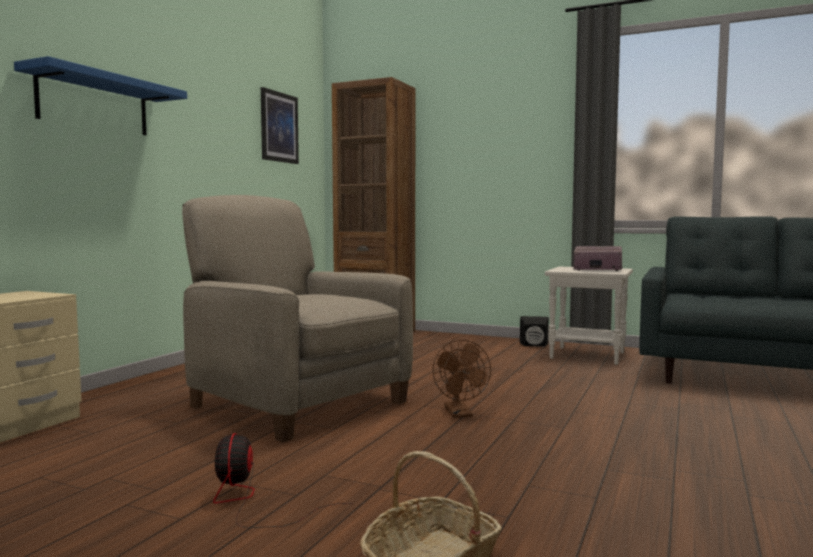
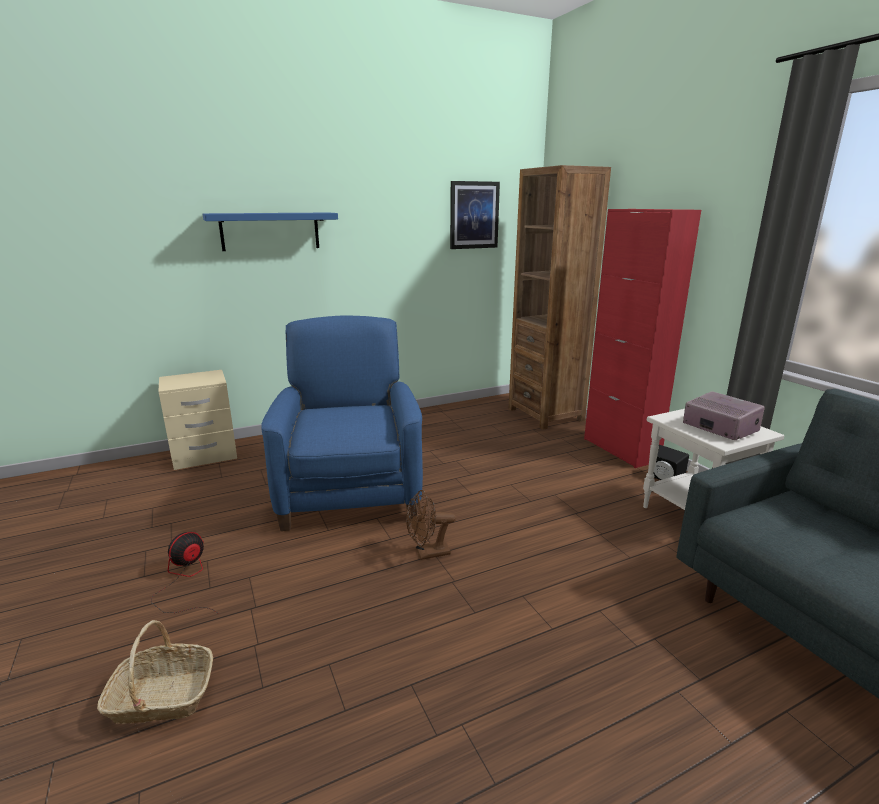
camera: 40 degrees right, 15 degrees up
beige armchair [182,195,413,442] -> blue armchair [261,316,423,531]
brown fan [433,340,491,418] -> brown fan turned 45 degrees clockwise [406,490,456,560]
none -> red cabinet [584,209,701,468]

